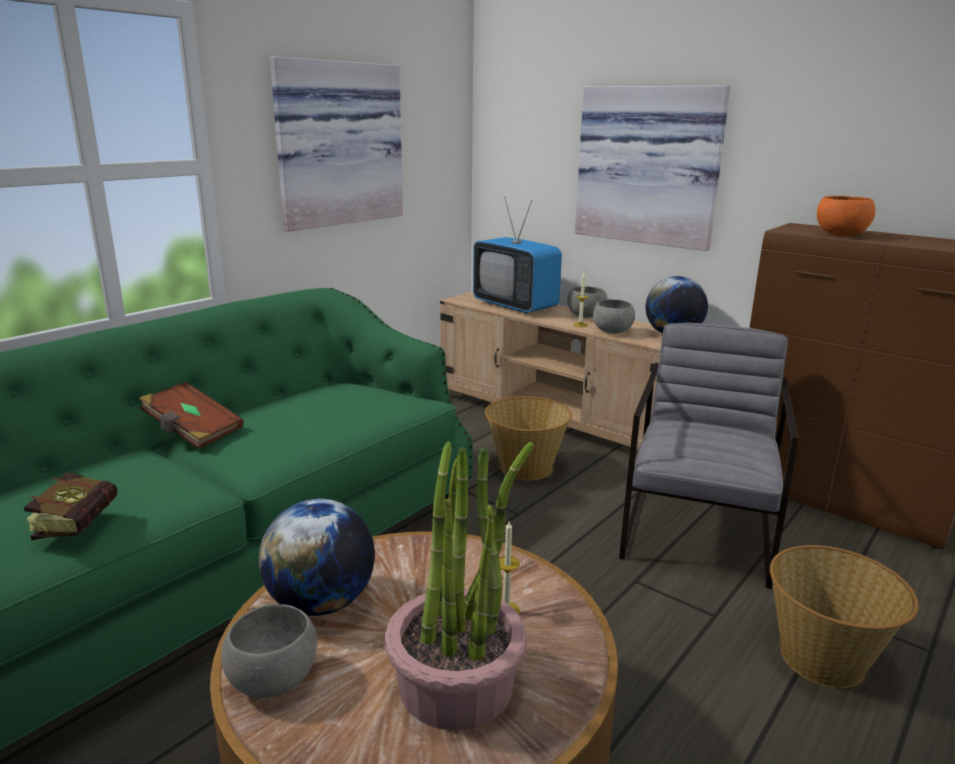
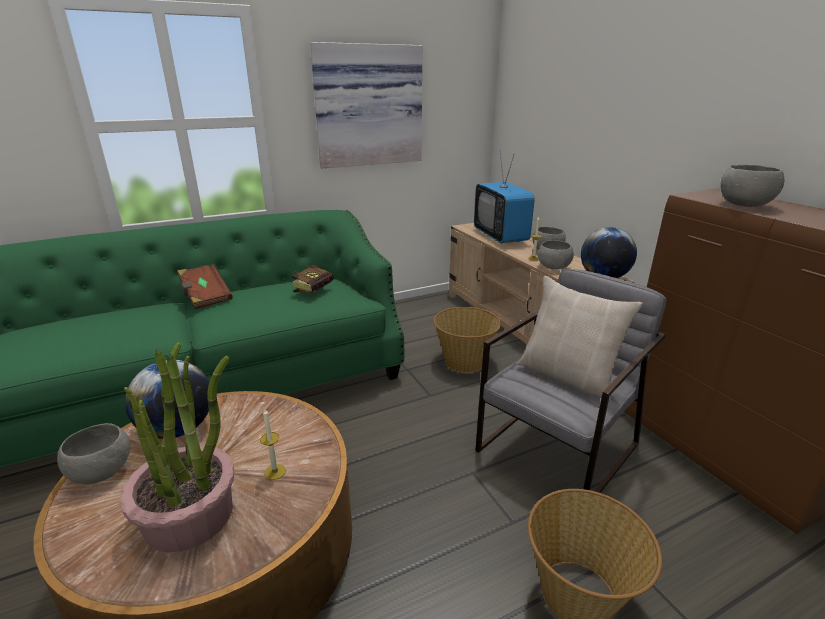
camera: 25 degrees right, 5 degrees up
book [24,472,117,540] -> book moved to [292,265,334,293]
picture [575,85,731,251] -> none
orange bowl [817,196,876,236] -> grey bowl [720,165,784,207]
none -> beige pillow [518,276,643,402]

